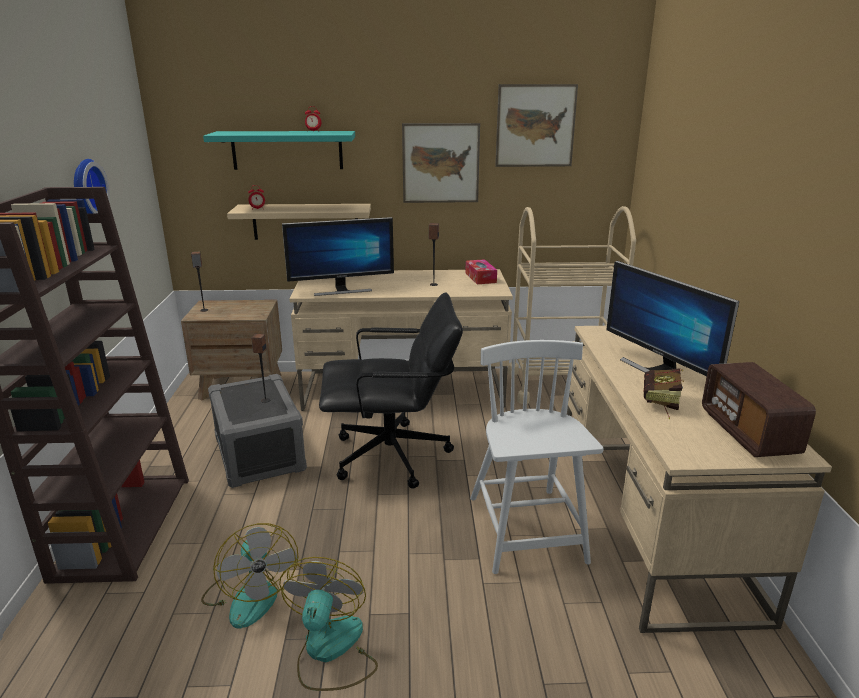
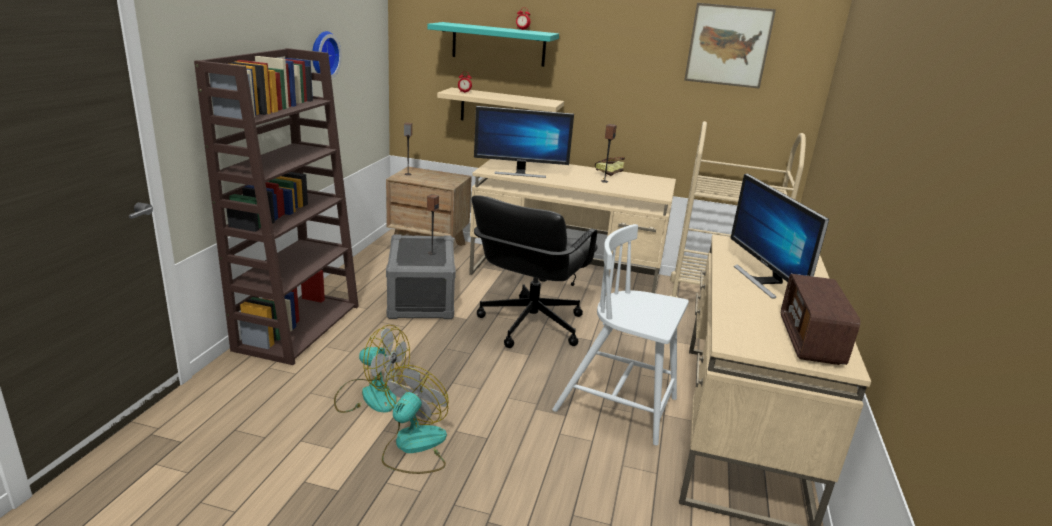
camera: 15 degrees right, 0 degrees up
fan [201,523,299,629] -> fan turned 60 degrees counterclockwise [334,325,410,413]
black office chair [319,292,463,489] -> black office chair turned 105 degrees clockwise [472,195,598,348]
picture [402,123,480,203] -> none
tissue box [465,259,497,284] -> none
white chair [470,340,603,574] -> white chair turned 75 degrees counterclockwise [552,224,689,446]
book [644,368,684,419] -> book moved to [595,157,625,179]

